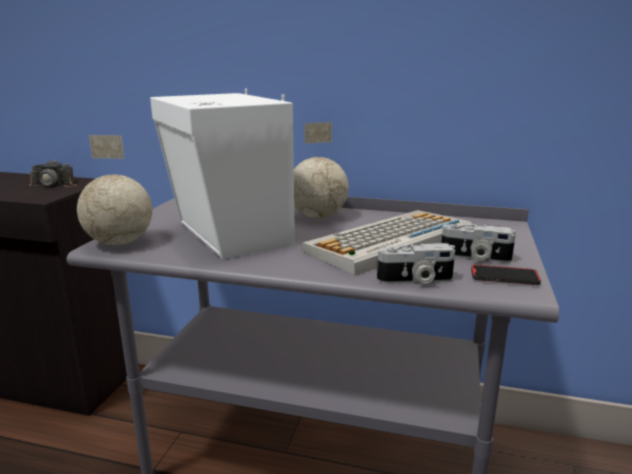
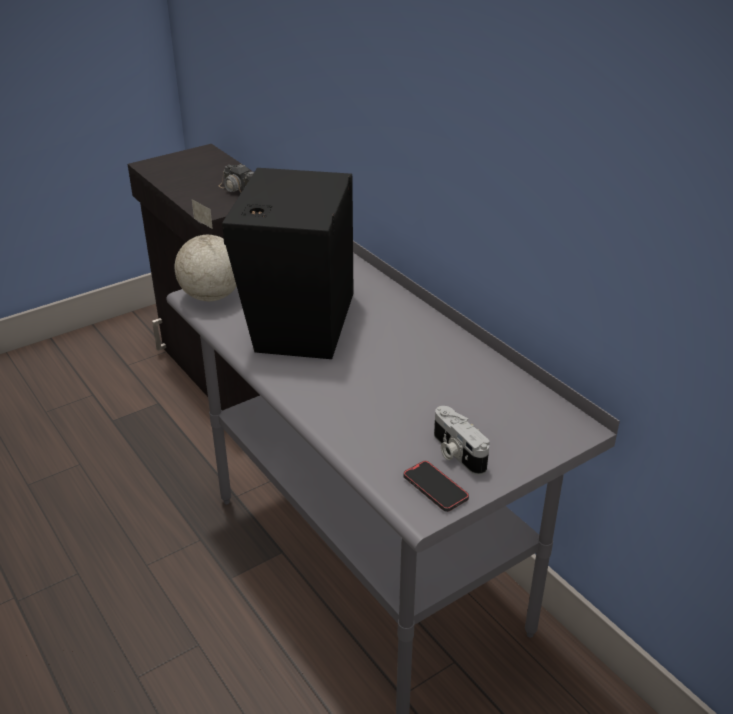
camera: 40 degrees right, 15 degrees up
white speaker [150,89,295,259] -> black speaker [222,168,354,359]
globe [294,122,349,218] -> none
keyboard [301,210,472,276] -> none
camera [377,243,455,284] -> none

